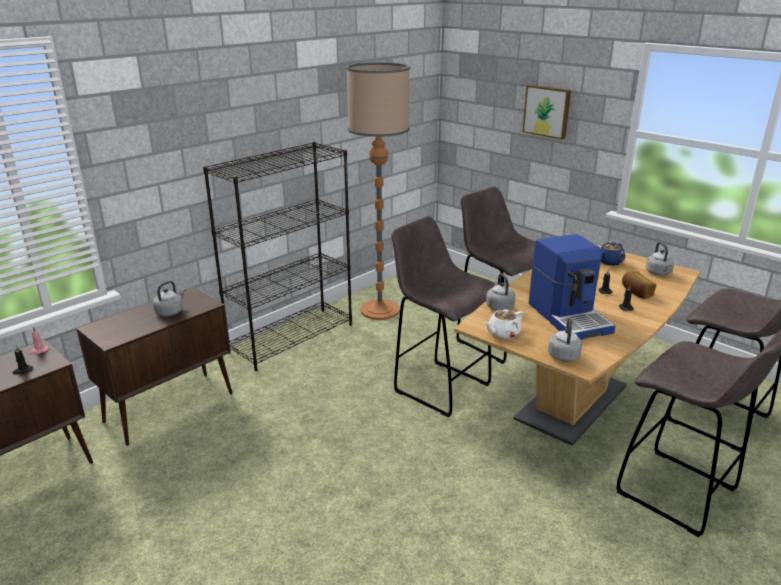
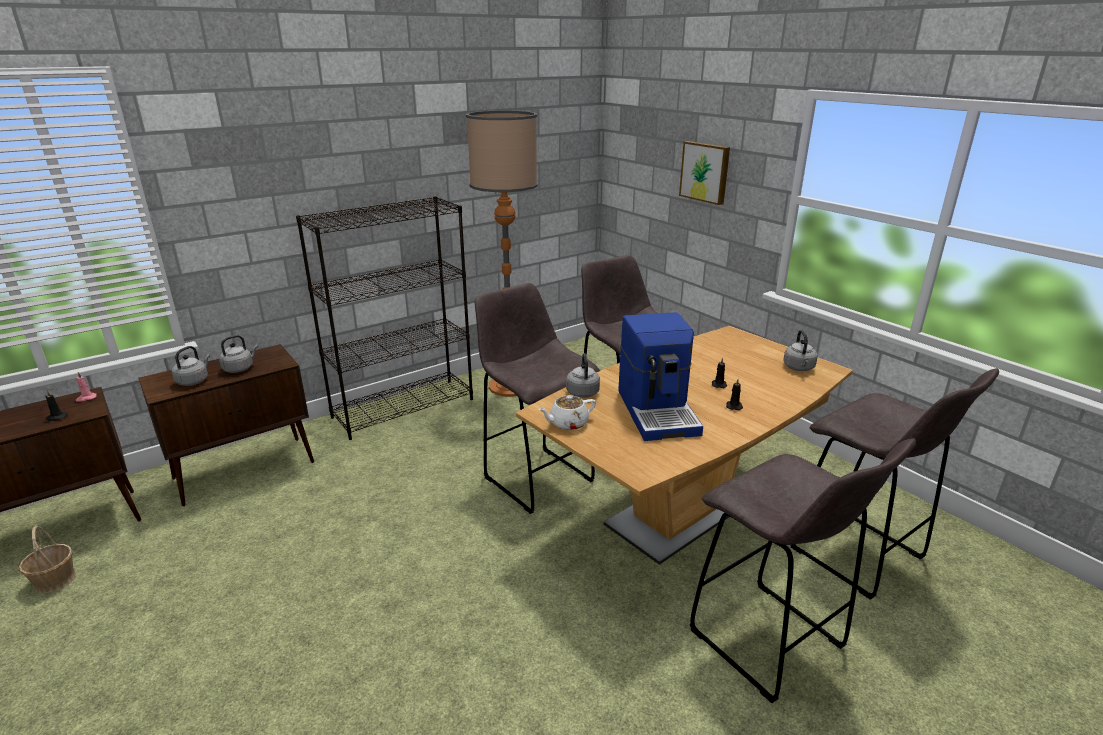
camera: 10 degrees right, 0 degrees up
grey kettle [548,318,582,362] -> grey kettle moved to [172,346,210,386]
blue teapot [601,242,625,265] -> none
bread [622,271,656,299] -> none
none -> basket [19,526,76,593]

